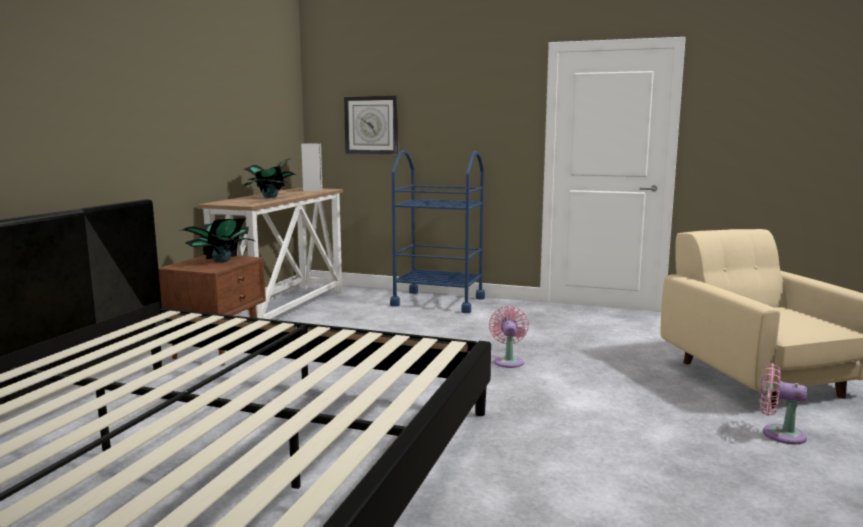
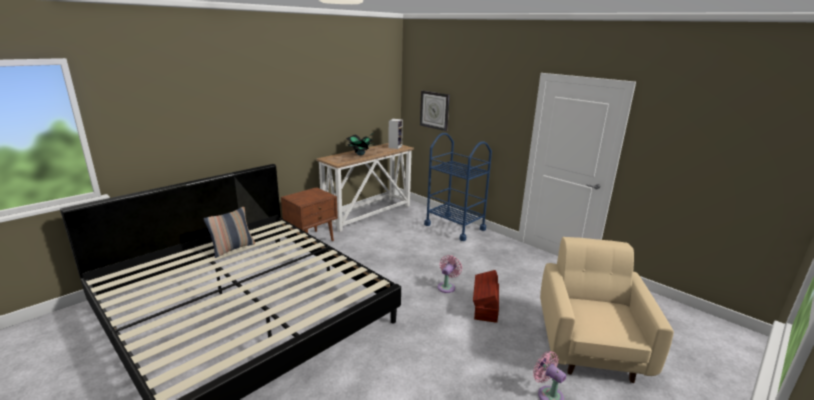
camera: 25 degrees right, 10 degrees up
potted plant [179,218,255,262] -> none
none -> pillow [204,207,255,258]
none -> brown storage box [473,270,499,323]

